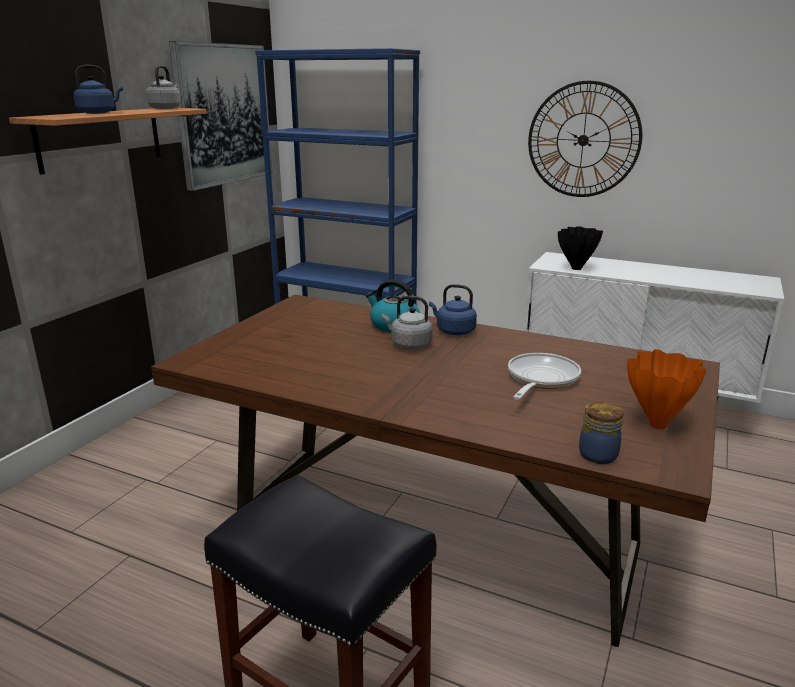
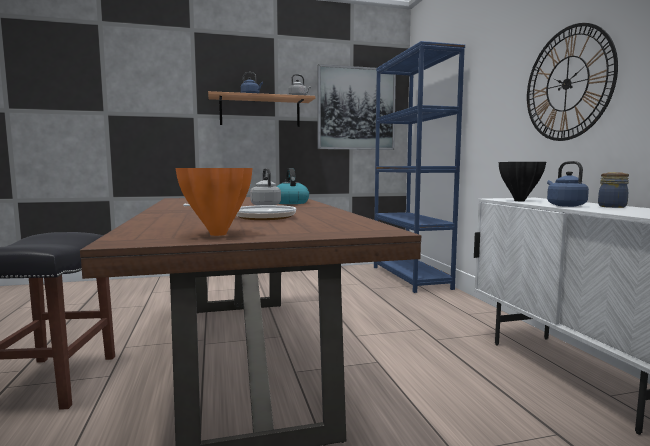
camera: 50 degrees right, 15 degrees down
blue kettle [429,284,477,335] -> blue kettle moved to [547,161,589,207]
jar [579,402,624,464] -> jar moved to [598,172,629,208]

